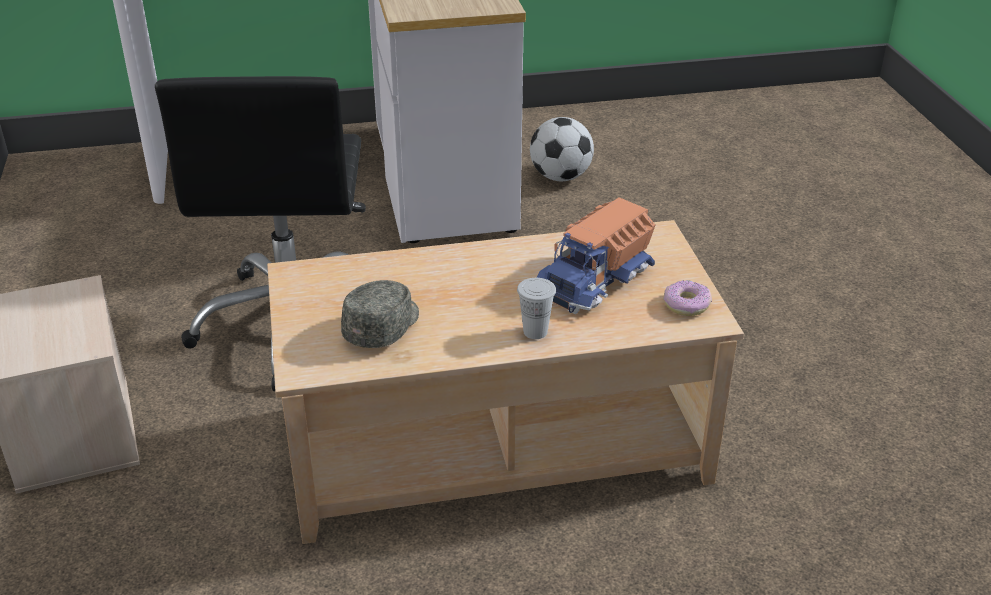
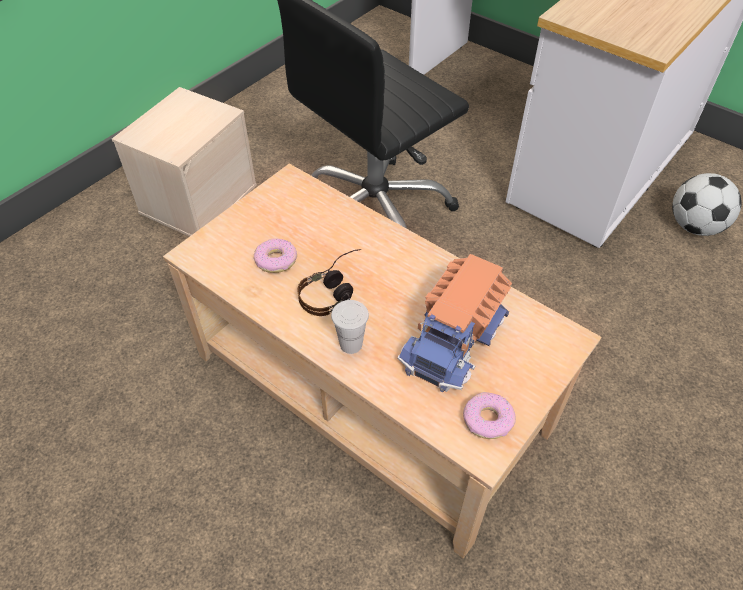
camera: 50 degrees right, 15 degrees up
grey cap [341,280,419,348] -> donut [254,238,297,273]
toy truck [536,197,655,314] -> toy truck turned 60 degrees counterclockwise [397,254,512,392]
none -> headphones [298,249,361,316]

